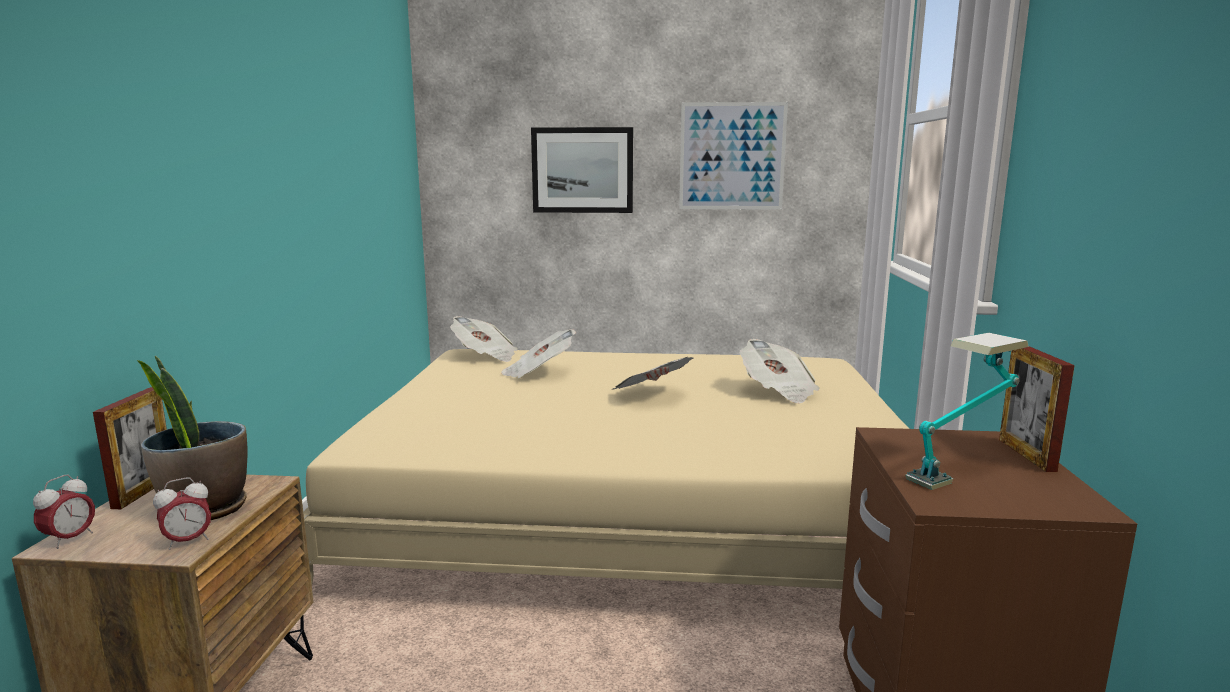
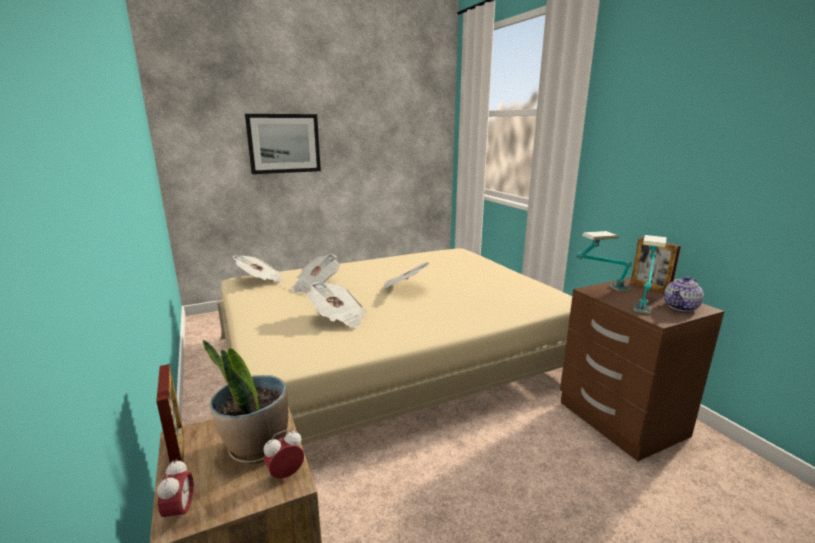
camera: 30 degrees left, 5 degrees up
alarm clock [153,477,211,550] -> alarm clock turned 150 degrees counterclockwise [264,429,304,479]
picture [679,102,788,210] -> none
newspaper [740,339,820,404] -> newspaper moved to [307,282,366,328]
none -> table lamp [576,231,632,292]
none -> teapot [664,276,704,312]

